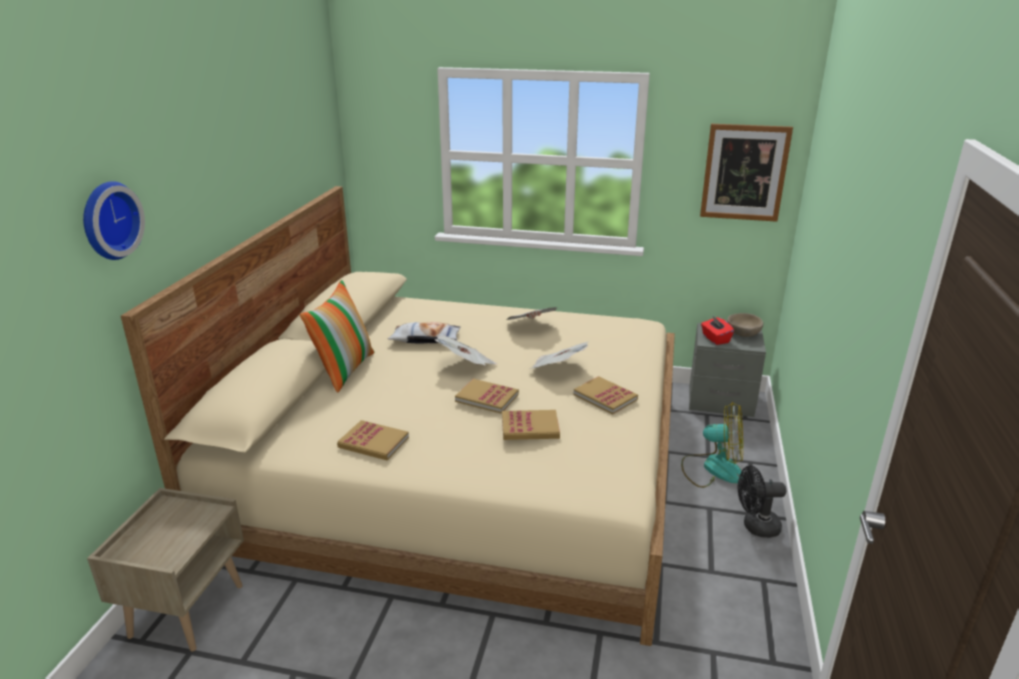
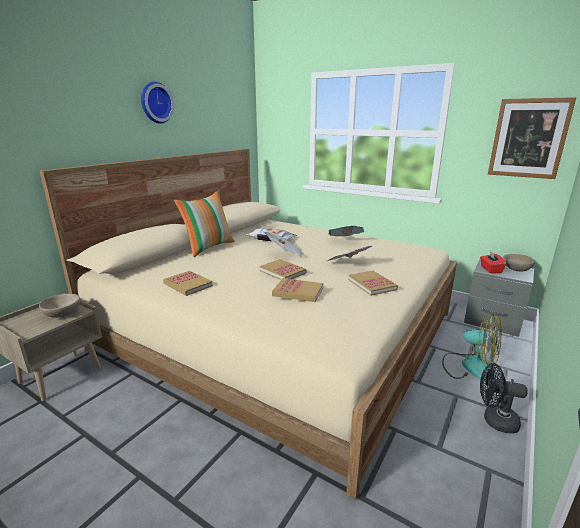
camera: 20 degrees right, 5 degrees down
wall clock [83,181,145,260] -> wall clock moved to [141,82,174,124]
none -> beige bowl [39,294,80,318]

